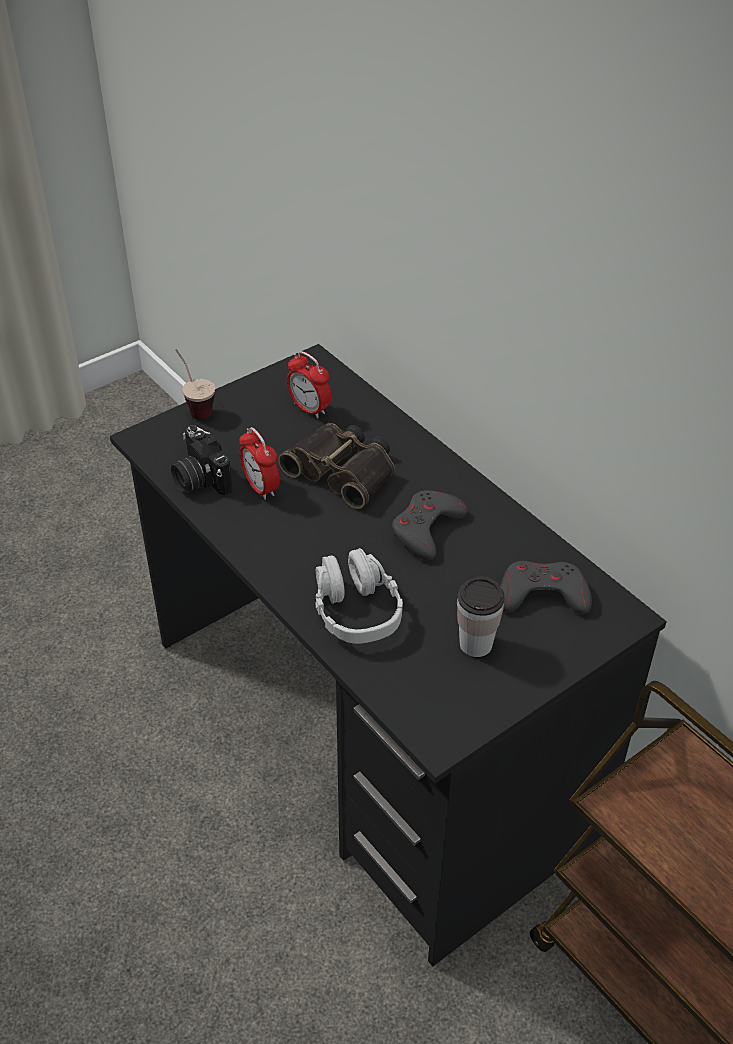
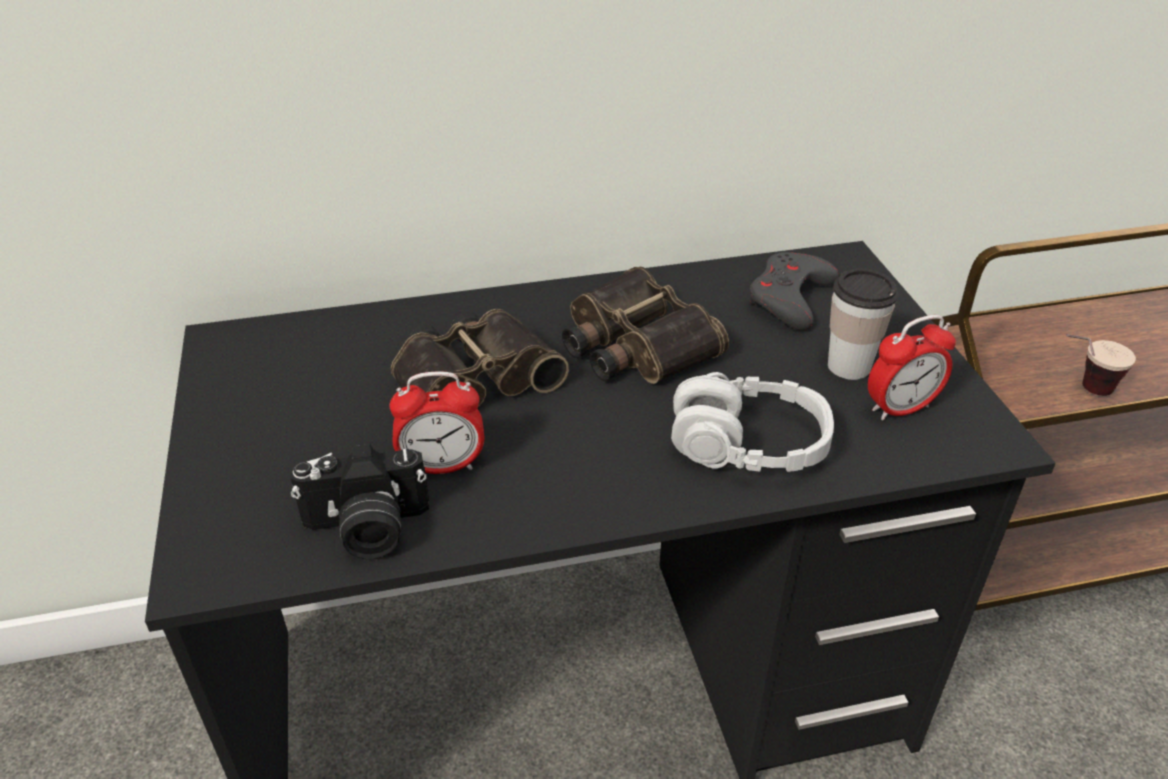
camera: 65 degrees left, 5 degrees down
cup [175,349,215,420] -> cup moved to [1066,334,1136,396]
alarm clock [287,351,331,419] -> alarm clock moved to [868,315,956,421]
grey game controller [392,490,468,561] -> binoculars [562,266,729,384]

